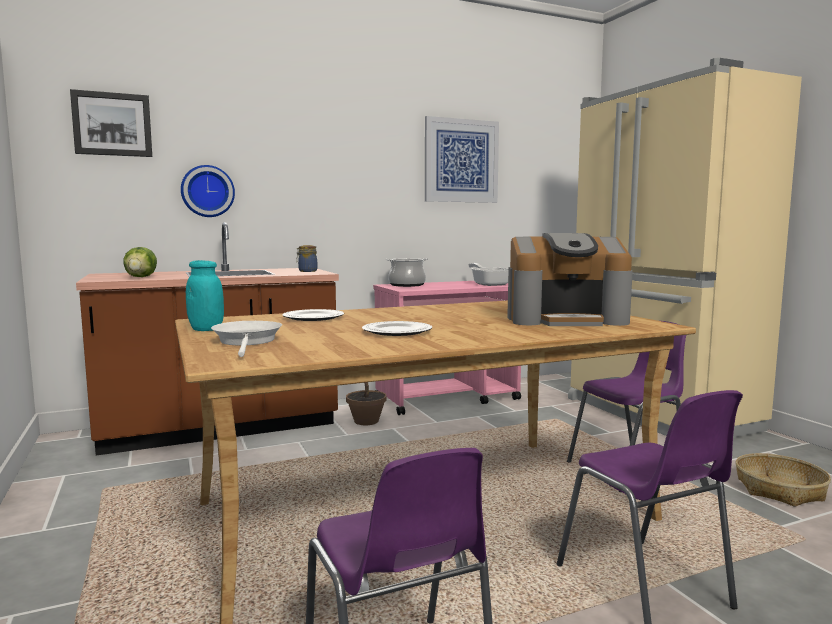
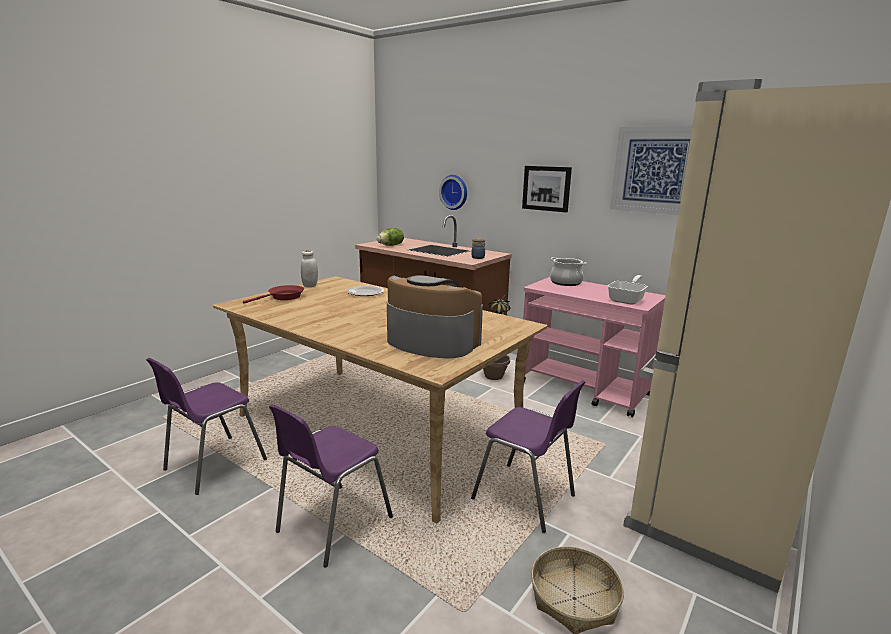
camera: 60 degrees right, 10 degrees up
picture [70,89,152,157] -> picture moved to [522,166,572,212]
turquoise jar [186,260,224,331] -> white jar [301,250,318,287]
white frying pan [211,321,282,357] -> red frying pan [243,285,304,304]
plate [362,321,432,336] -> none
coffee machine [507,233,633,326] -> coffee machine turned 150 degrees clockwise [387,275,483,359]

